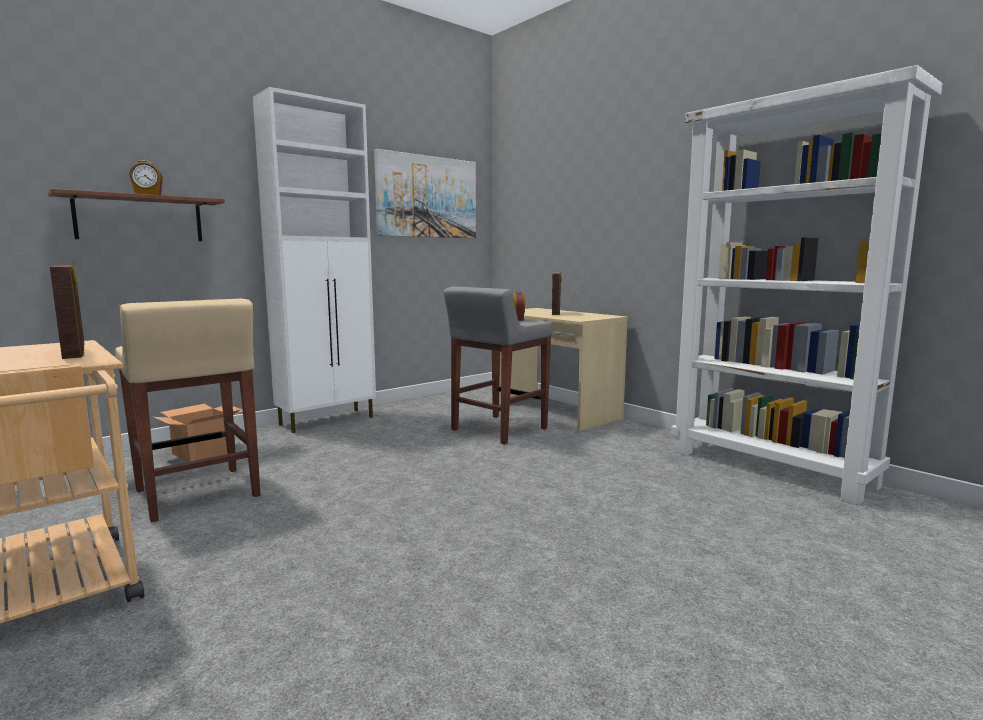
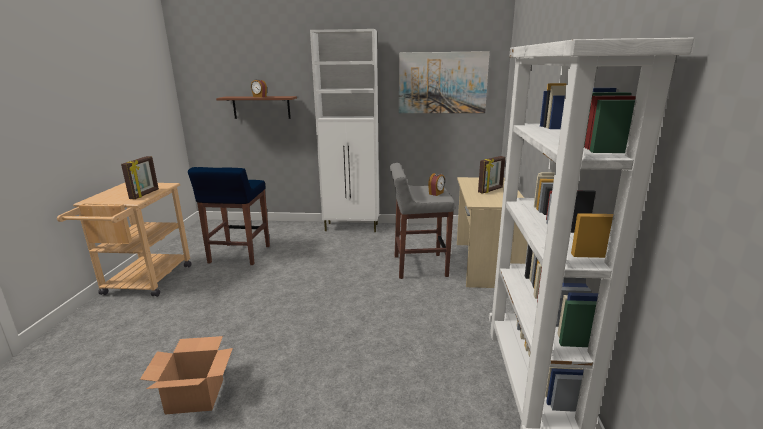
camera: 45 degrees right, 10 degrees up
beige stool [115,299,261,522] -> blue stool [188,167,270,265]
cardboard box [153,404,243,462] -> cardboard box moved to [140,336,233,414]

